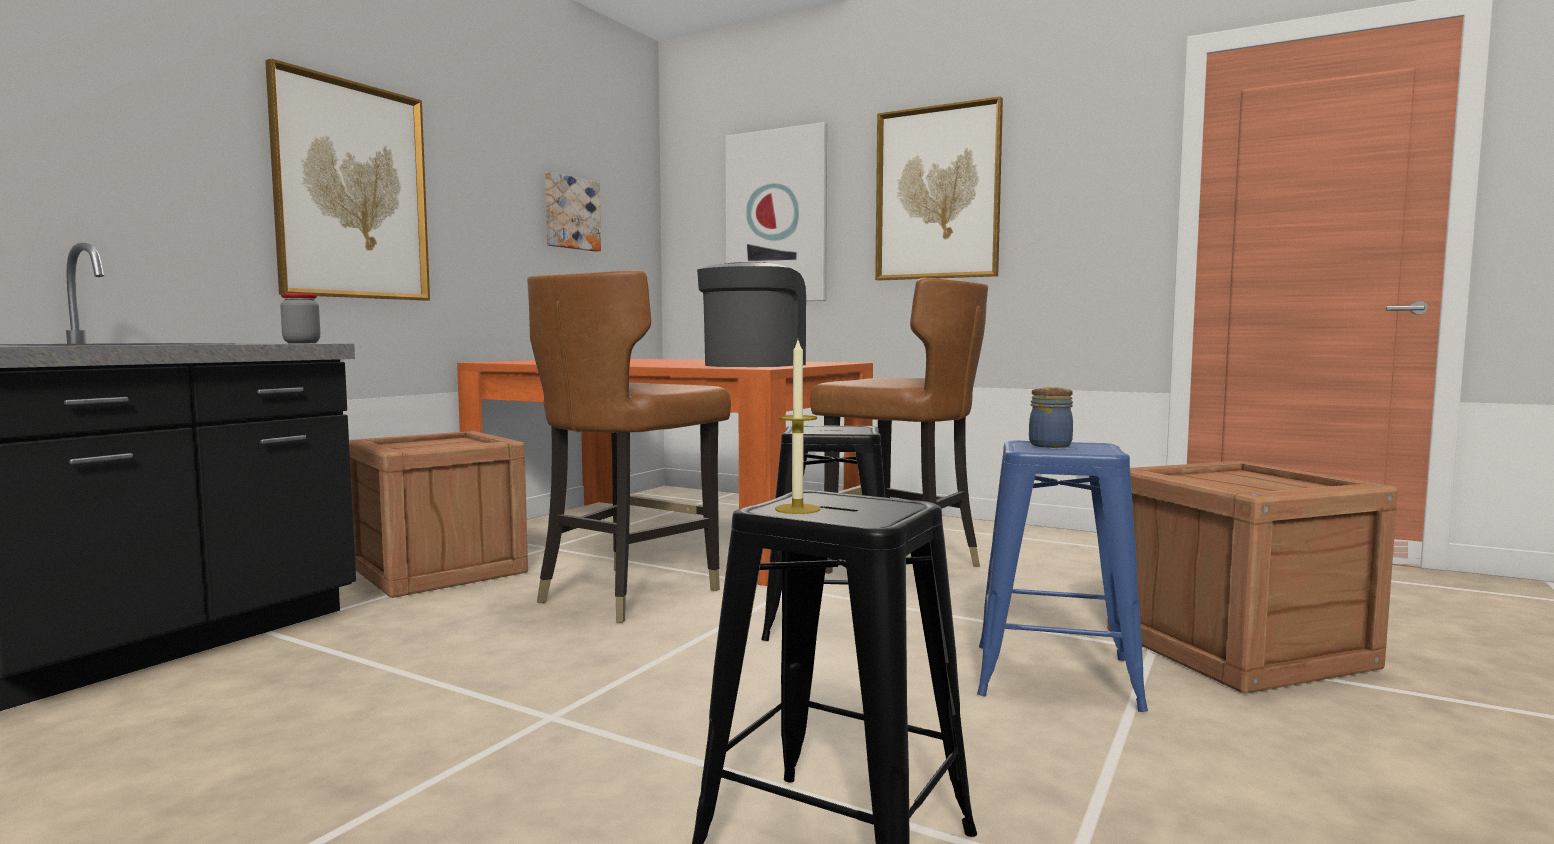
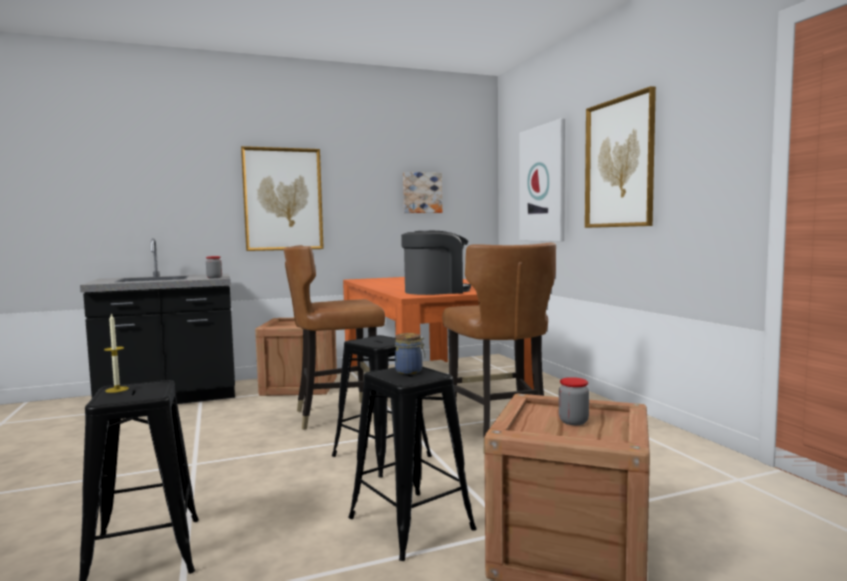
camera: 40 degrees right, 0 degrees up
blue stool [977,441,1148,712] -> black stool [348,366,477,561]
none -> jar [559,377,589,425]

